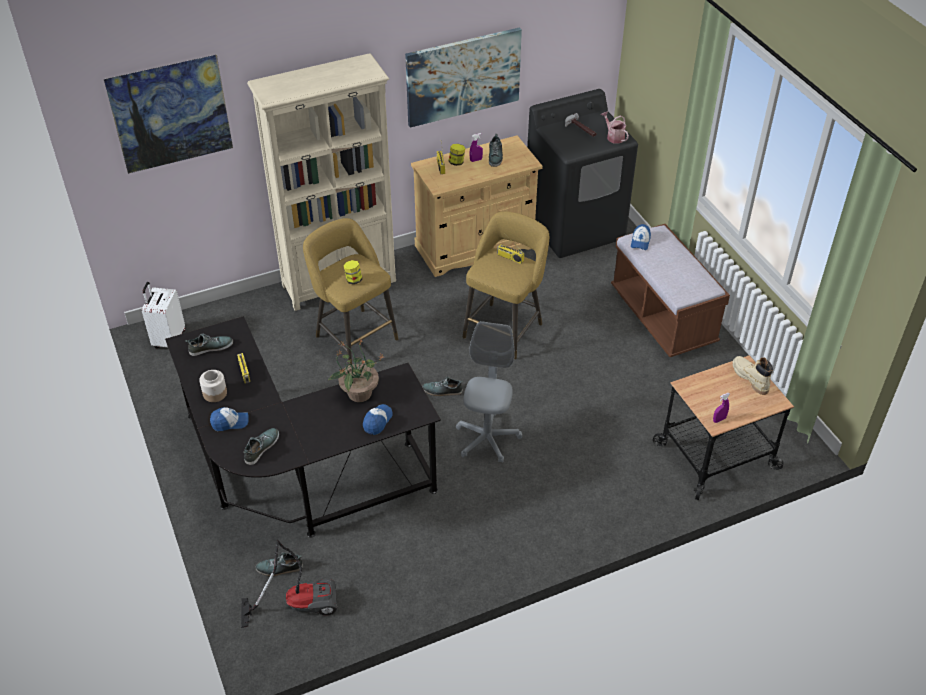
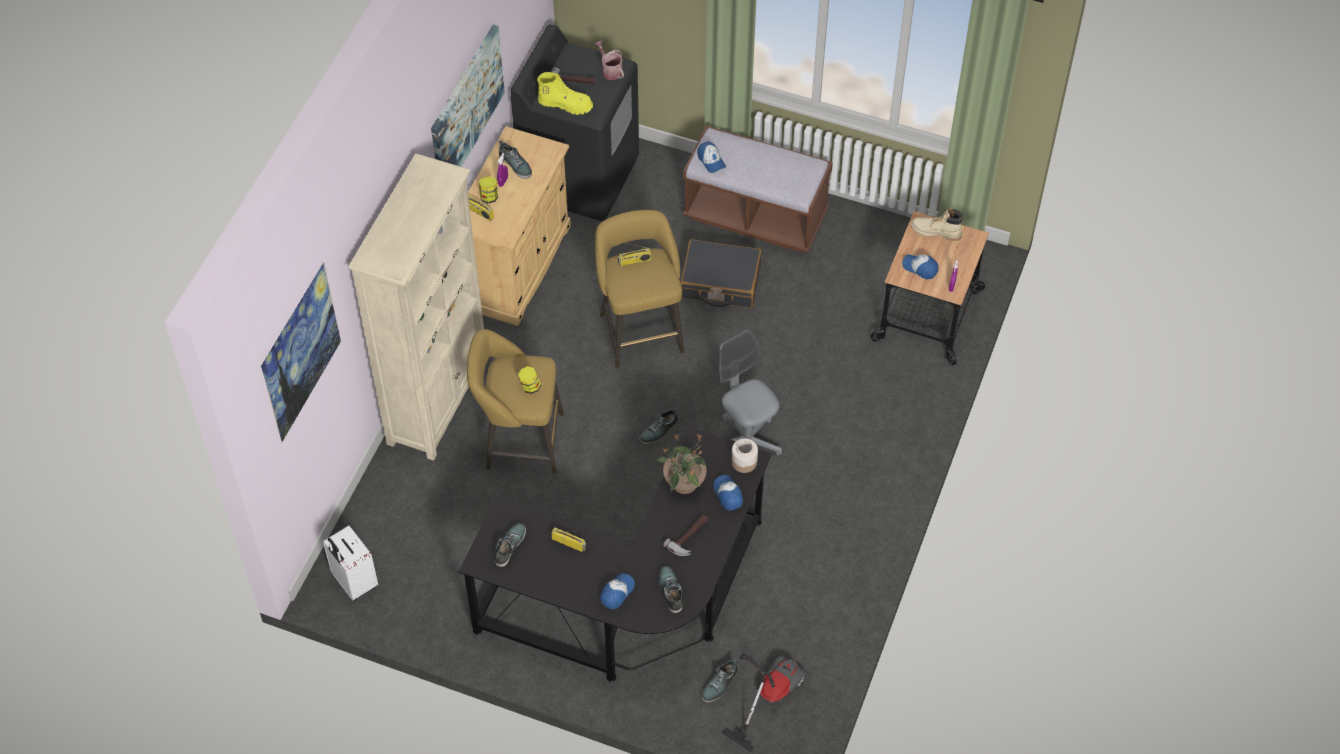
camera: 45 degrees left, 10 degrees up
jar [199,370,227,402] -> jar moved to [731,438,758,473]
watering can [601,111,629,144] -> watering can turned 45 degrees clockwise [595,40,624,80]
none -> yellow boot [537,72,593,115]
none -> hammer [663,515,708,556]
none -> black suitcase [680,239,762,308]
none -> cap [902,254,939,279]

